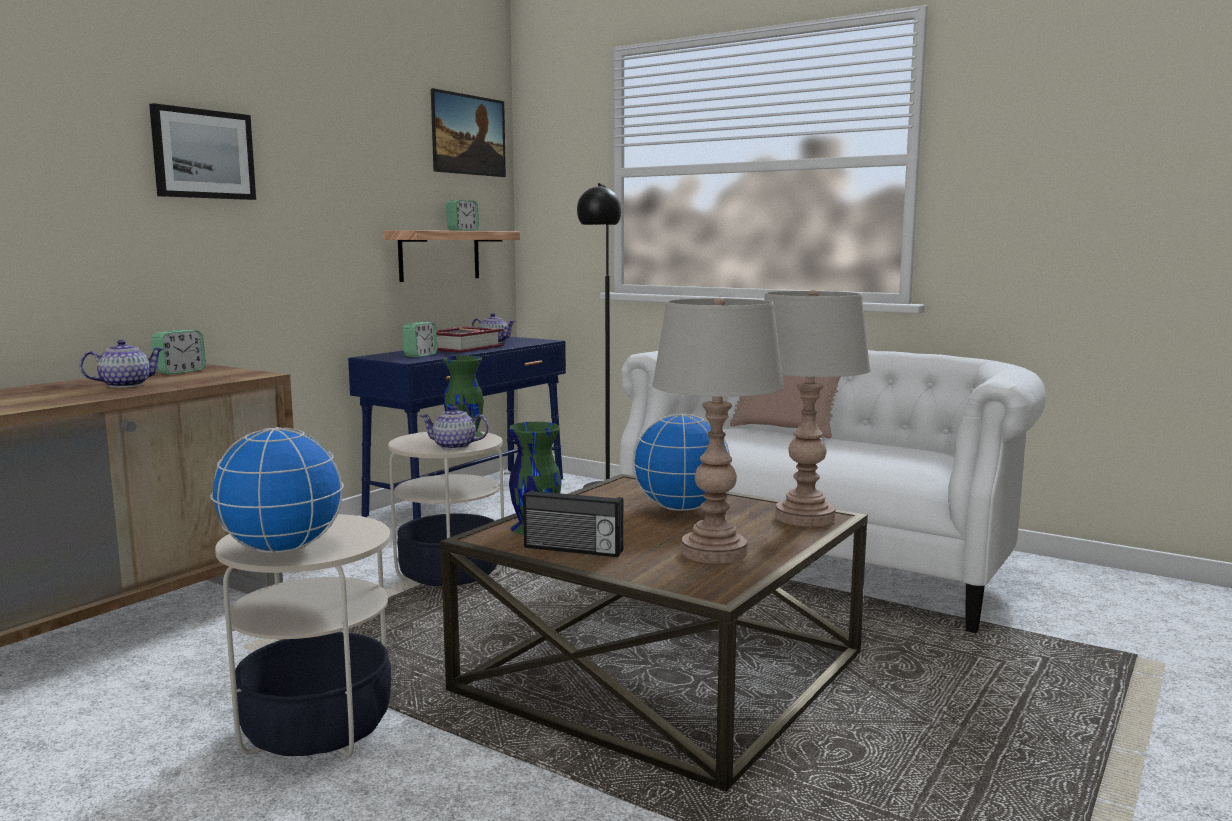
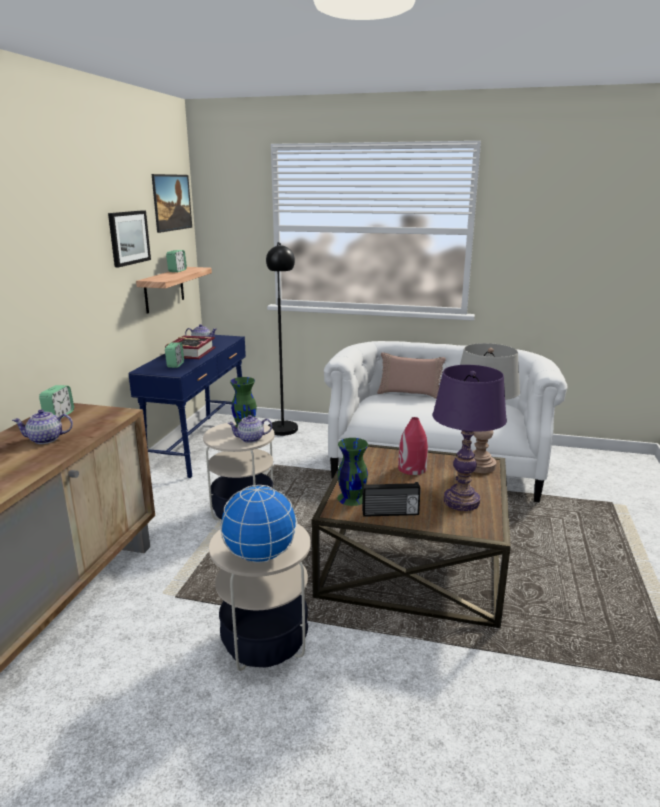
camera: 20 degrees left, 10 degrees up
teapot [79,340,164,388] -> teapot turned 135 degrees counterclockwise [12,410,73,444]
picture [149,103,256,200] -> picture moved to [108,210,151,267]
globe [633,413,731,511] -> red vase [398,417,428,475]
grey table lamp [652,298,785,564] -> purple table lamp [432,365,507,511]

